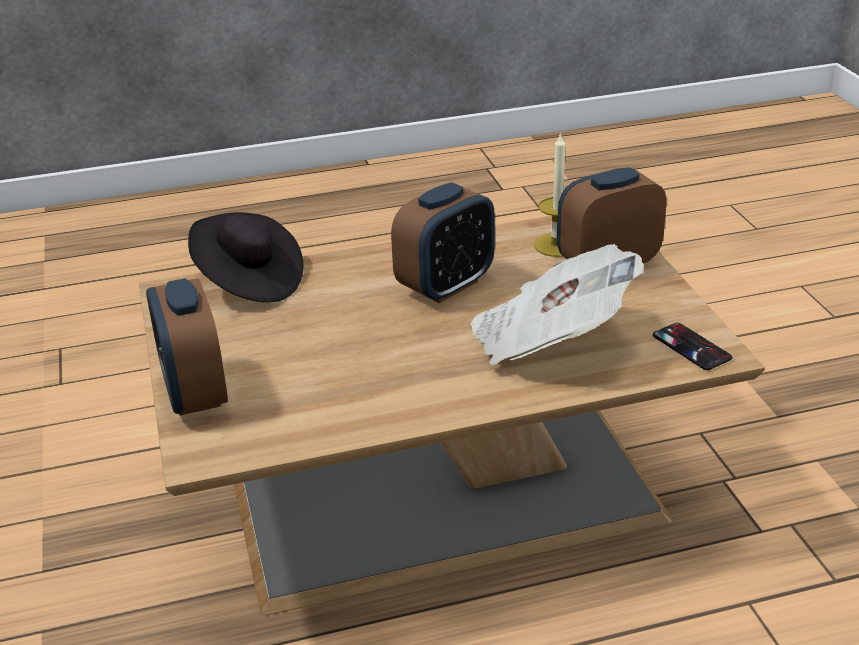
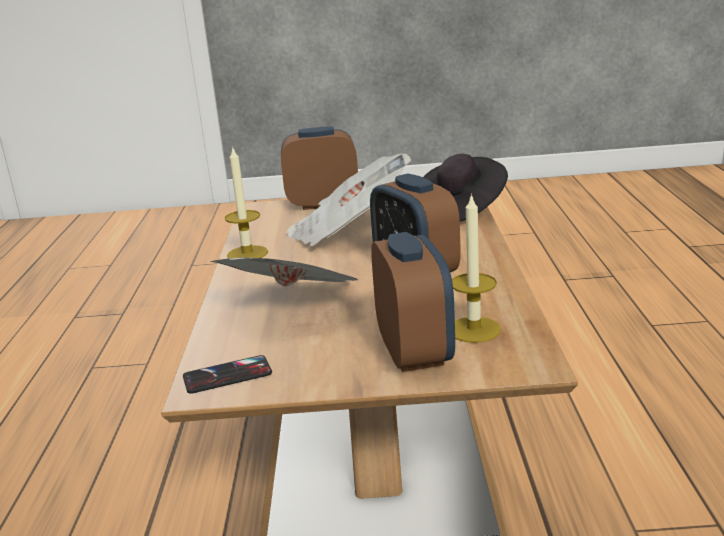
camera: 105 degrees right, 10 degrees down
none -> candle [225,146,268,258]
none -> newspaper [286,154,411,247]

